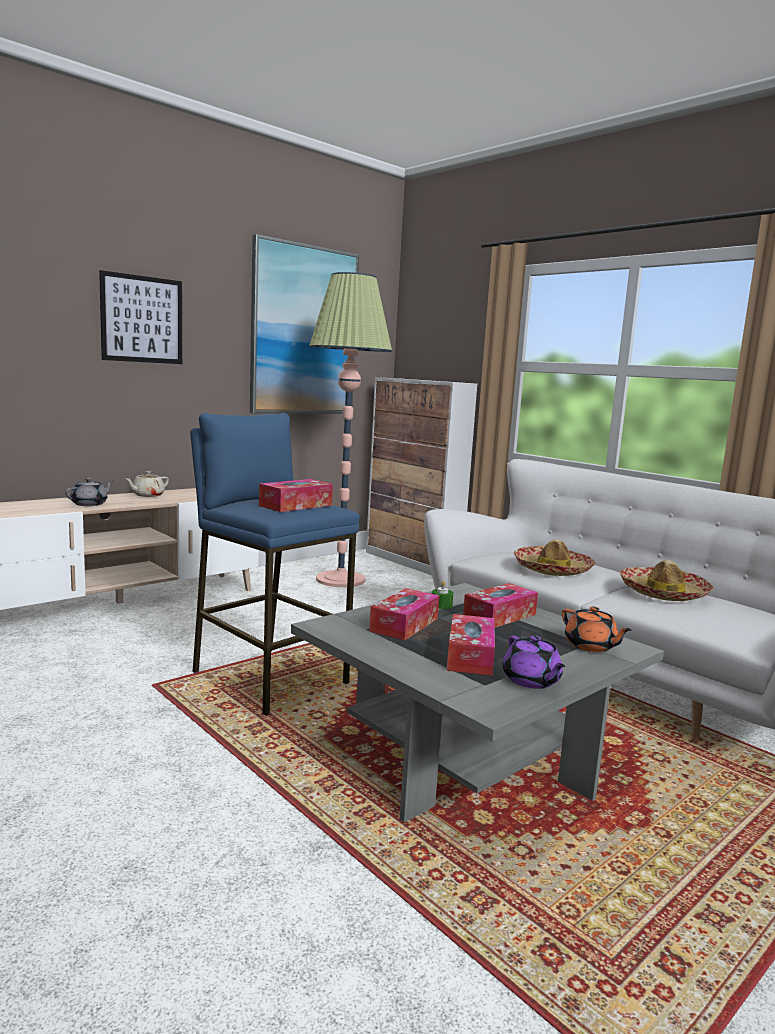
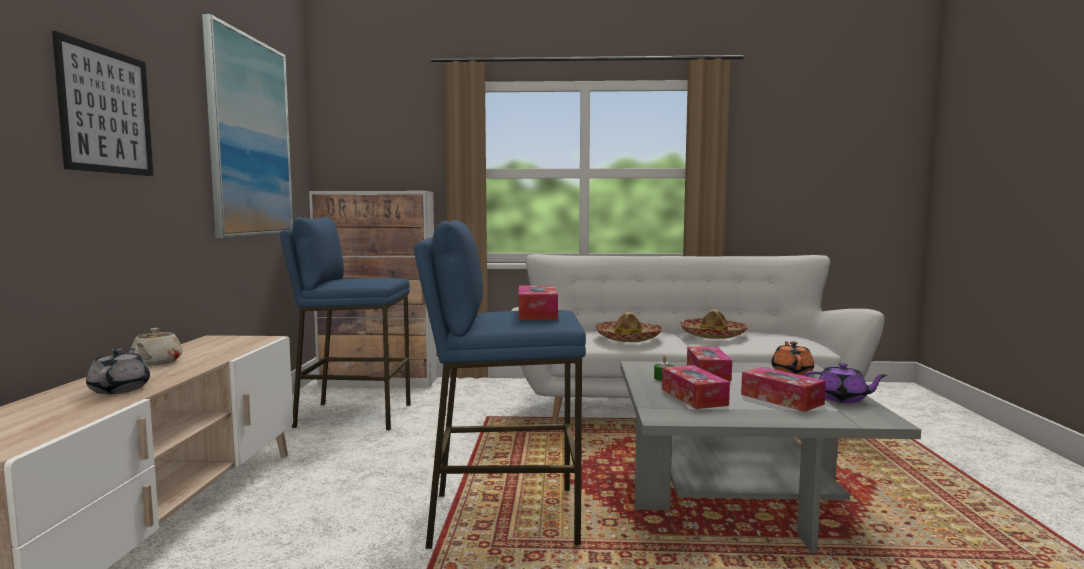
camera: 45 degrees left, 5 degrees down
floor lamp [309,272,392,587] -> blue stool [280,217,411,430]
orange teapot [562,606,631,652] -> orange teapot turned 90 degrees counterclockwise [771,342,814,375]

